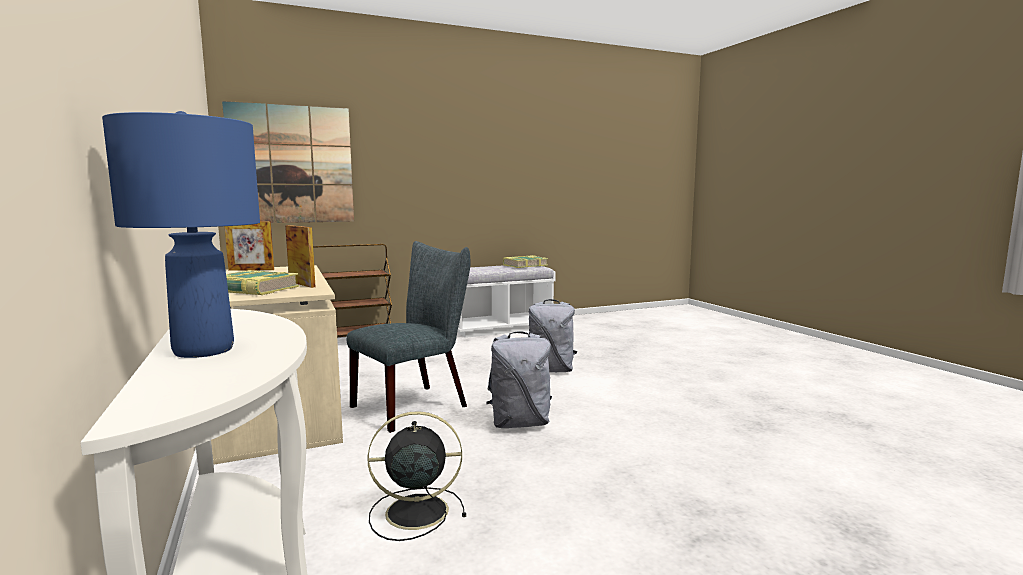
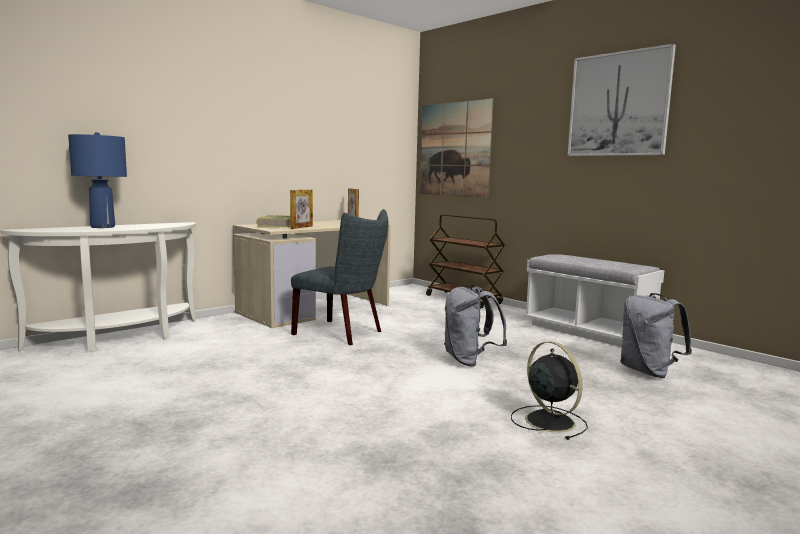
camera: 70 degrees right, 0 degrees up
black fan [367,411,466,541] -> black fan moved to [511,341,588,440]
grey backpack [486,332,552,428] -> grey backpack moved to [620,293,692,378]
book [503,255,548,268] -> none
none -> picture [568,44,676,156]

